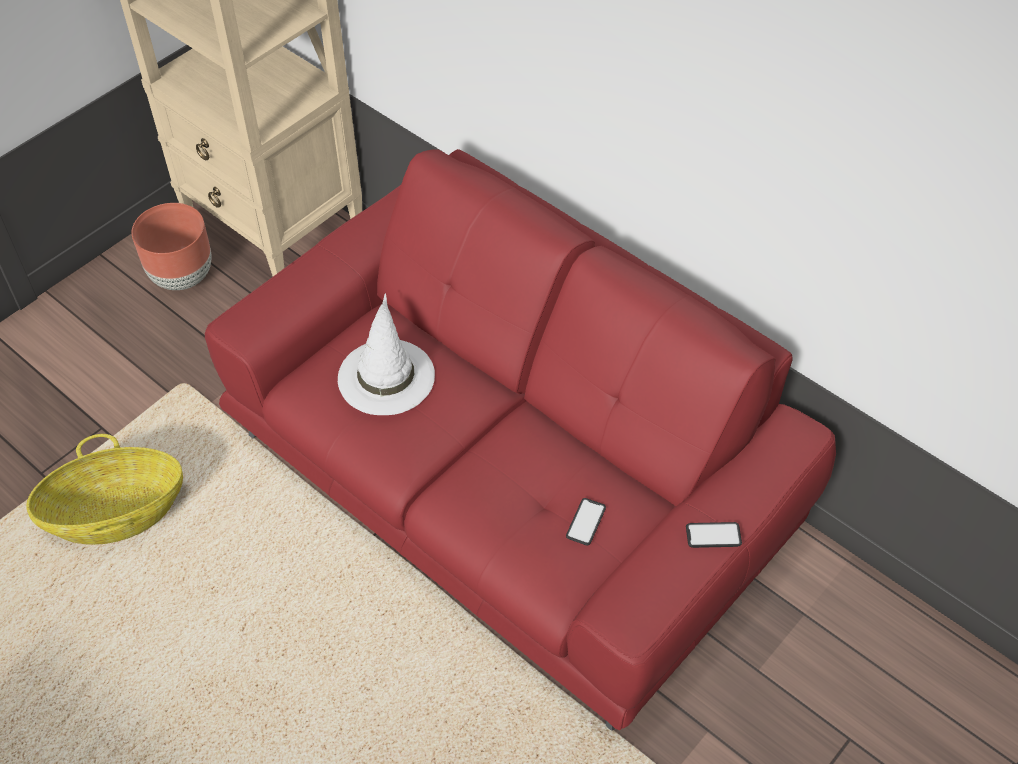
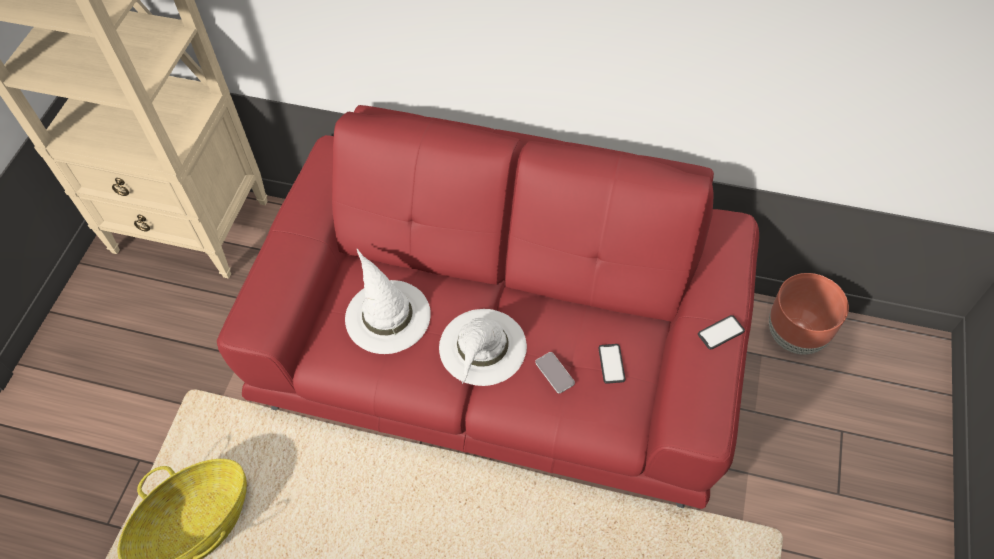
camera: 25 degrees left, 5 degrees up
brown planter [132,203,212,290] -> brown planter moved to [769,273,849,355]
none -> white hat [439,309,527,386]
none -> phone [535,352,575,394]

